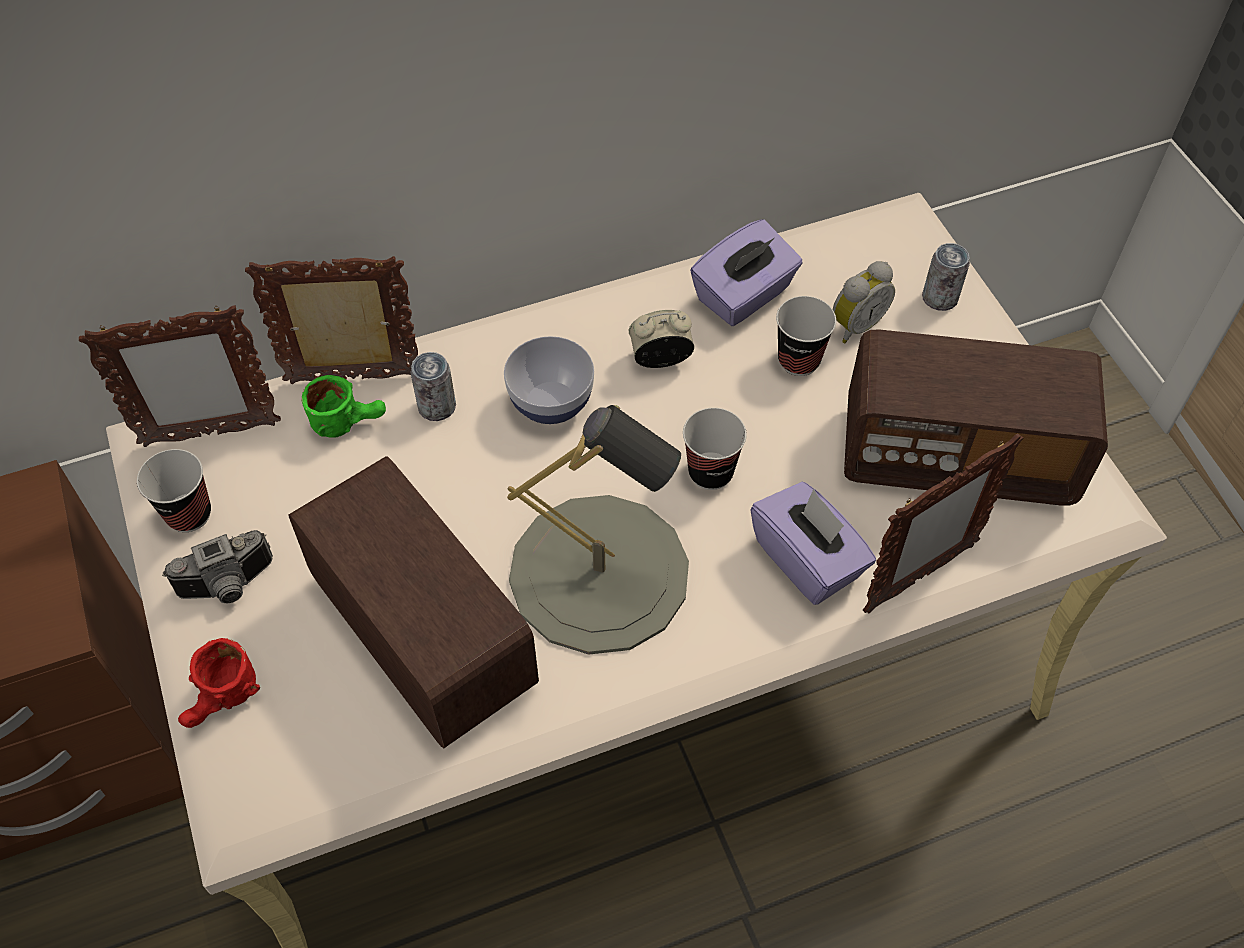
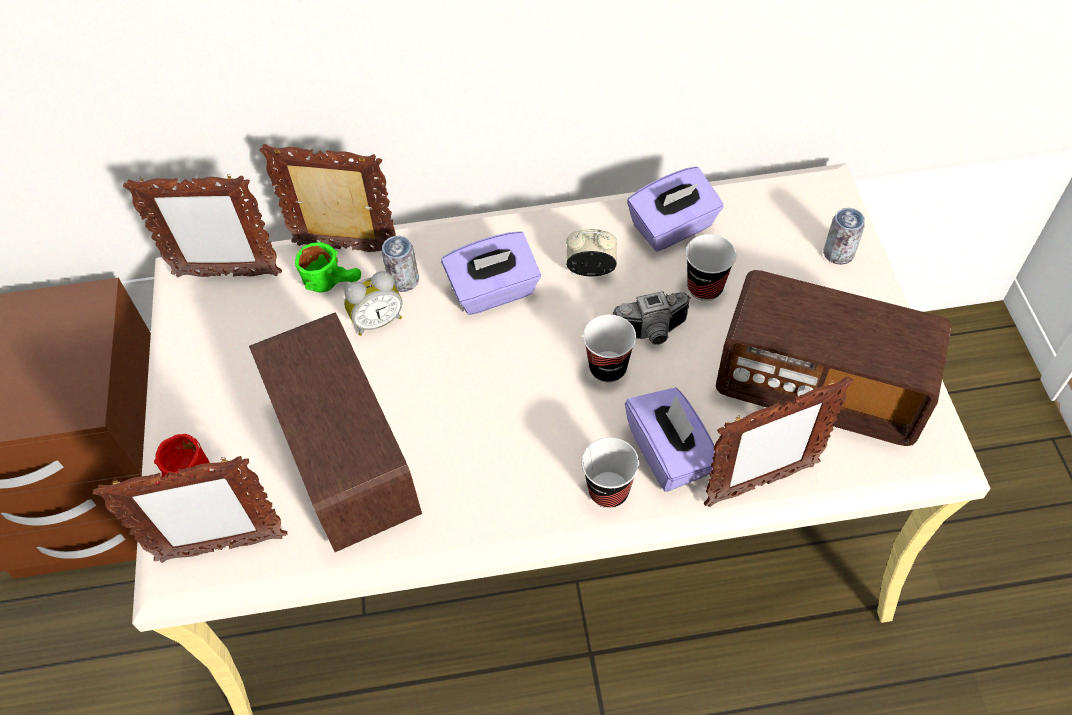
camera: 15 degrees right, 0 degrees up
cup [137,449,211,532] -> cup moved to [582,437,639,508]
camera [162,530,273,603] -> camera moved to [612,291,691,345]
bowl [504,336,594,424] -> purple tissue box [441,232,541,315]
grey table lamp [507,405,689,655] -> none
alarm clock [833,261,895,343] -> alarm clock moved to [344,271,402,336]
none -> picture frame [93,456,288,563]

